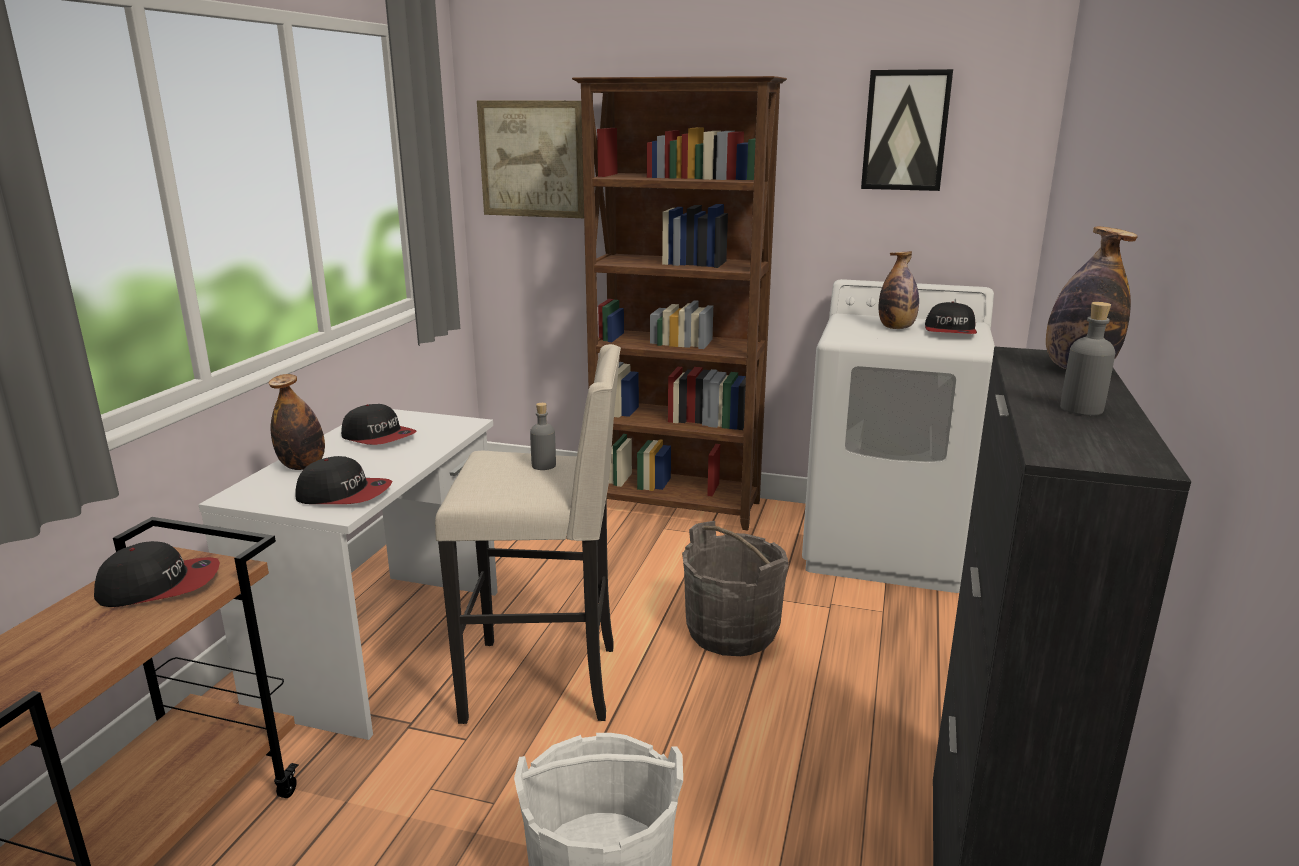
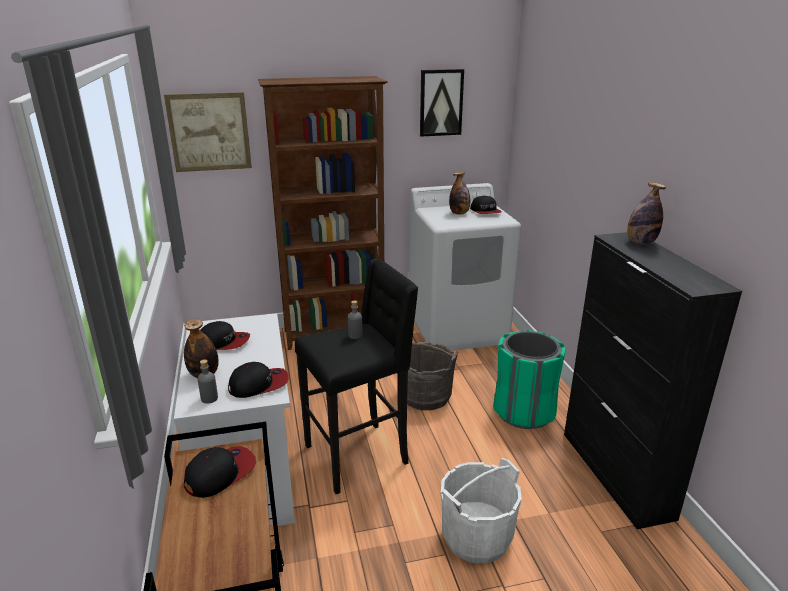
camera: 30 degrees left, 5 degrees up
beige stool [435,344,621,724] -> black stool [295,258,418,494]
grey bottle [1060,302,1115,416] -> grey bottle moved to [198,359,218,404]
none -> green trash can [493,330,565,429]

